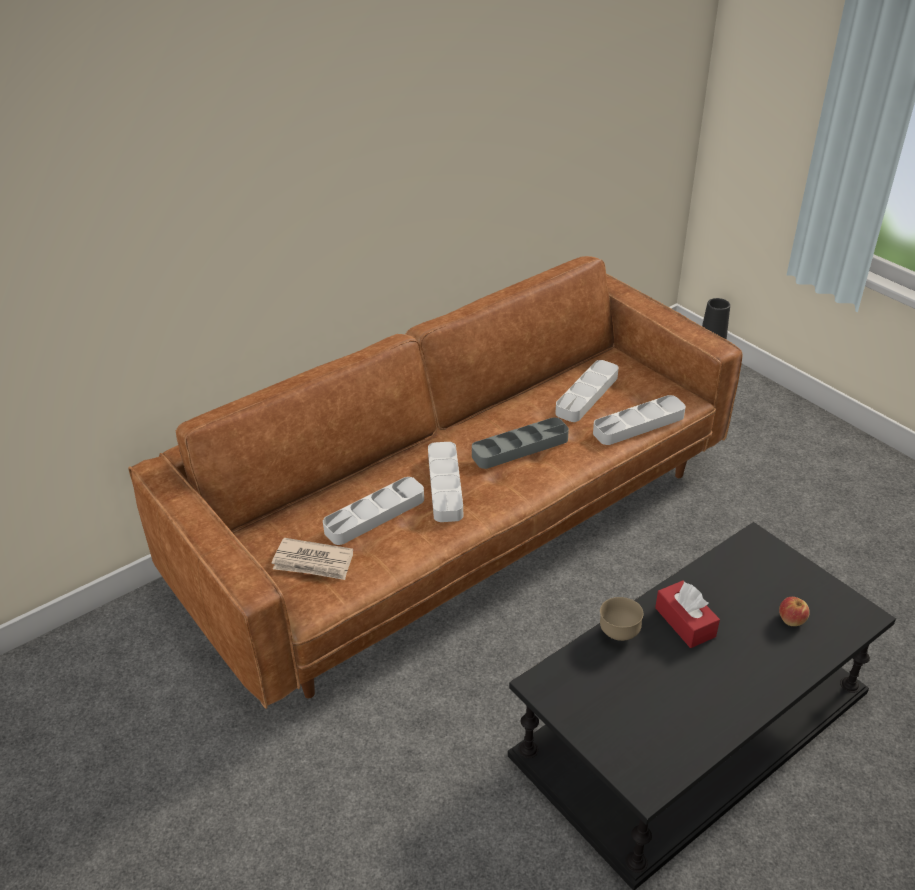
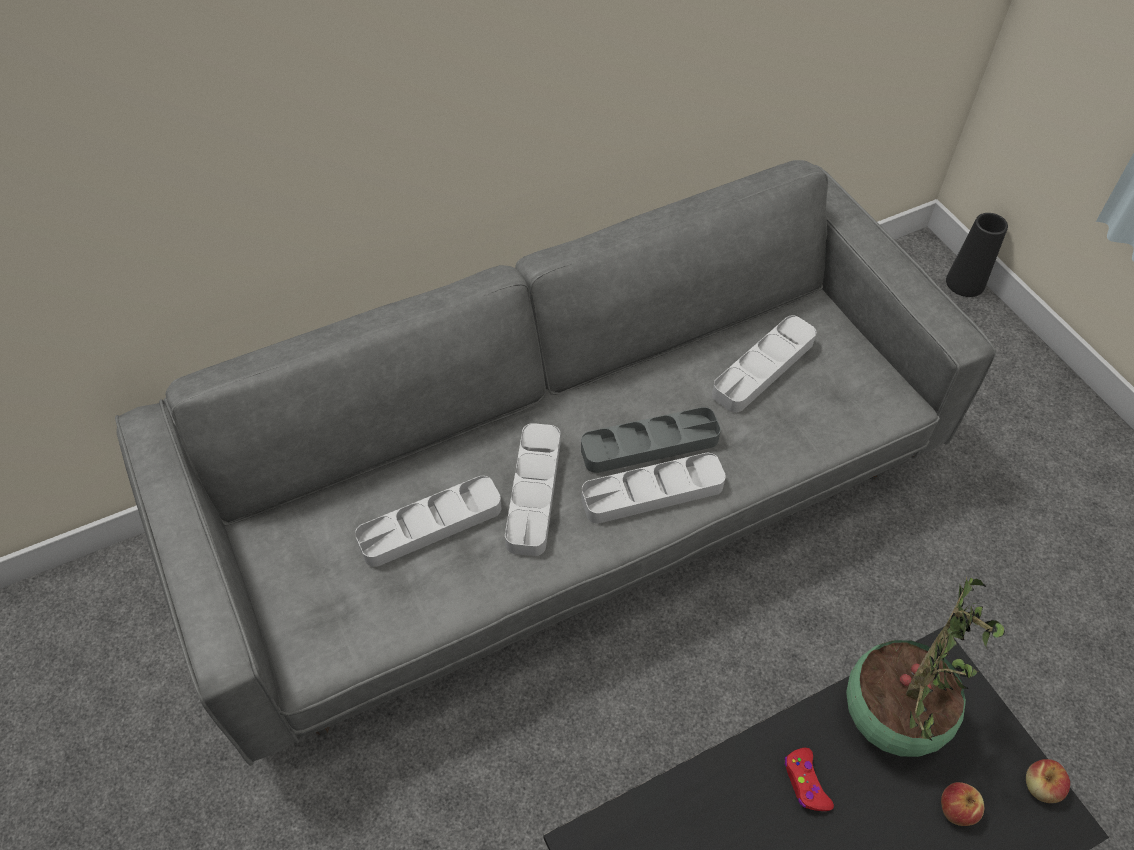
camera: 10 degrees right, 15 degrees up
brown sofa [128,256,743,709] -> grey sofa [115,160,996,766]
newspaper [272,538,353,580] -> none
grey tray [593,395,686,445] -> grey tray moved to [581,453,726,523]
brown bowl [600,597,643,641] -> none
red tissue box [655,580,720,648] -> red game controller [784,748,834,811]
none -> potted plant [846,577,1005,757]
none -> apple [1026,759,1070,803]

